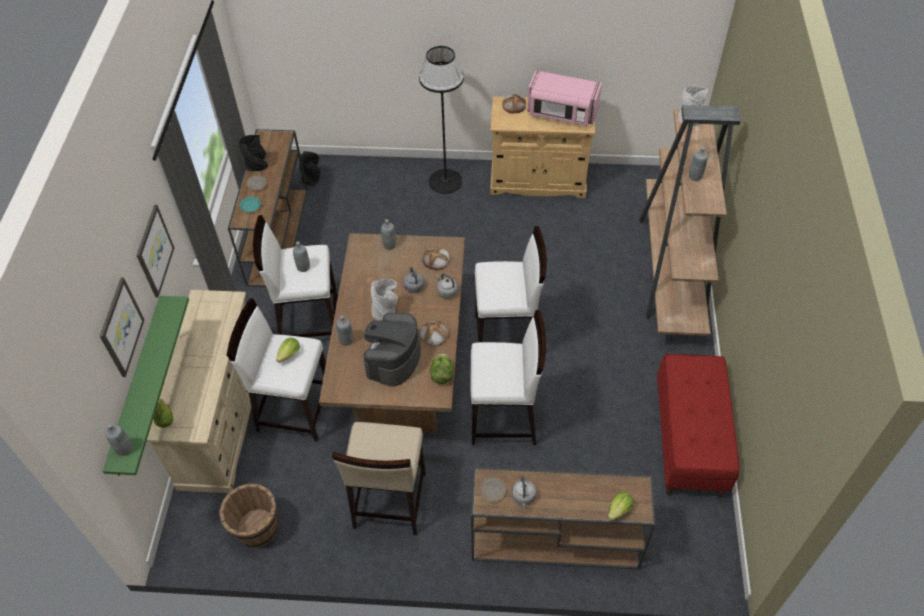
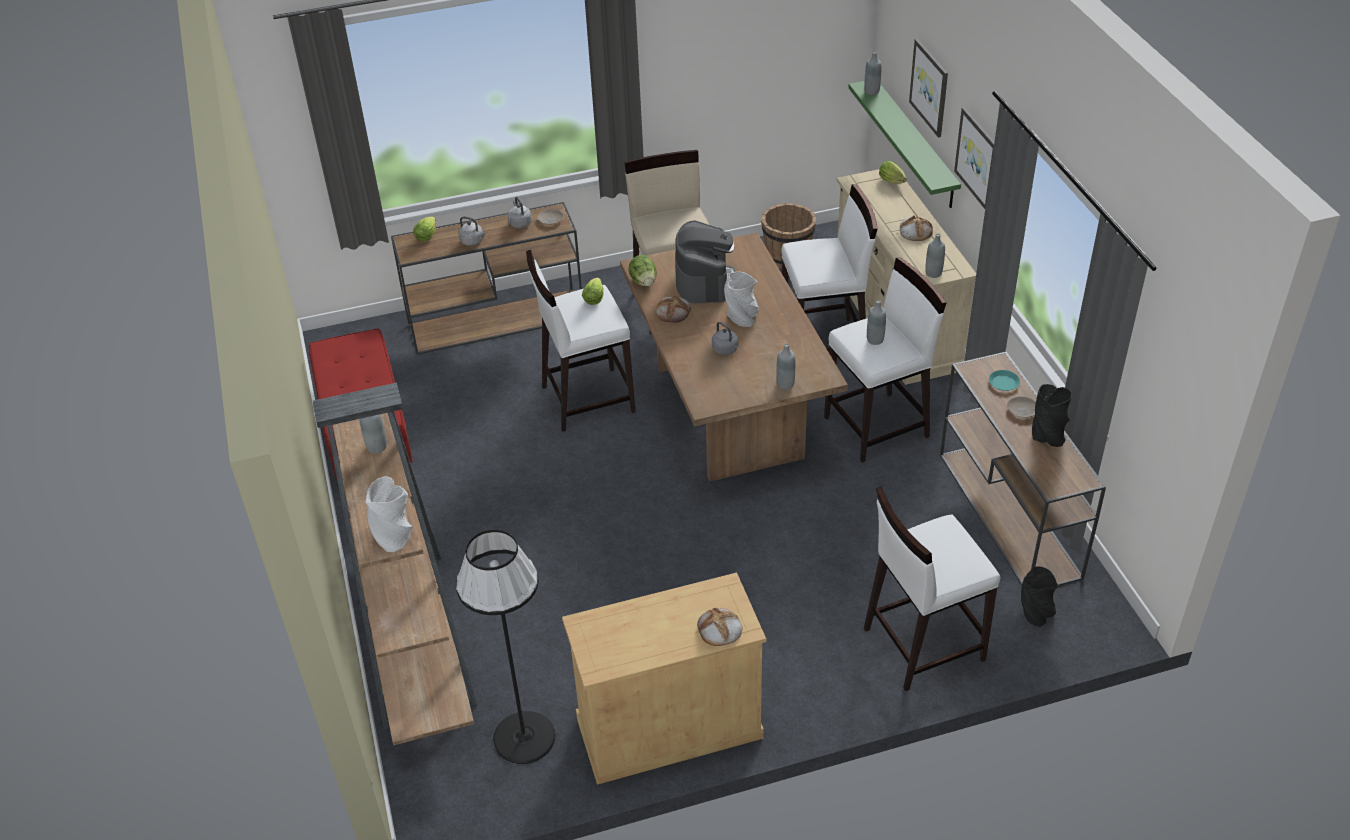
camera: 160 degrees right, 10 degrees down
lettuce [276,337,300,363] -> lettuce moved to [582,278,604,305]
grey bottle [336,315,353,346] -> grey bottle moved to [925,233,945,278]
black floor lamp [419,46,464,194] -> black floor lamp moved to [456,529,555,764]
bread [422,247,450,270] -> bread moved to [900,215,933,241]
grey kettle [436,273,458,299] -> grey kettle moved to [459,216,487,246]
white stool [475,226,547,342] -> white stool moved to [864,486,1000,691]
pink microwave [527,70,602,126] -> none

